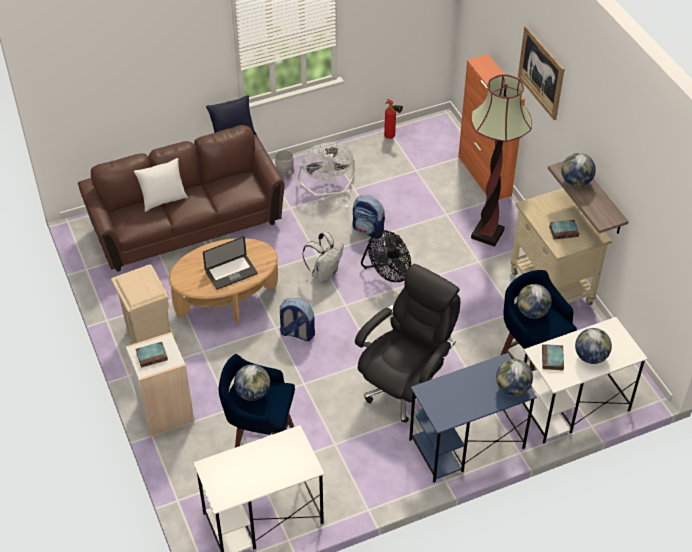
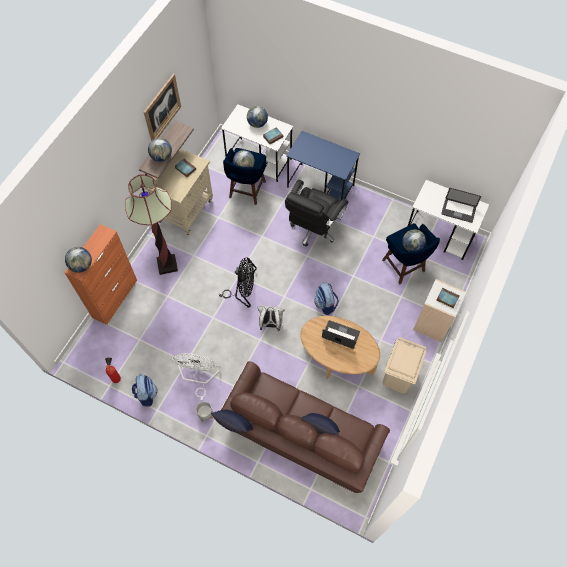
camera: 130 degrees left, 15 degrees up
white pillow [134,158,188,212] -> blue pillow [302,413,340,435]
white fan [298,142,355,209] -> white fan turned 150 degrees clockwise [172,353,221,401]
backpack [353,195,385,239] -> backpack moved to [132,374,158,407]
black office chair [355,264,461,422] -> black office chair turned 60 degrees counterclockwise [285,180,348,246]
globe [496,359,533,396] -> globe moved to [65,247,92,273]
picture [518,26,565,120] -> picture moved to [144,74,181,141]
none -> laptop [441,188,481,223]

